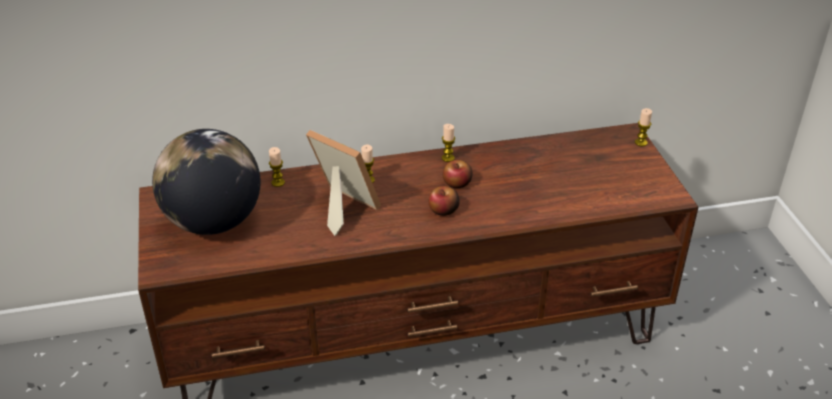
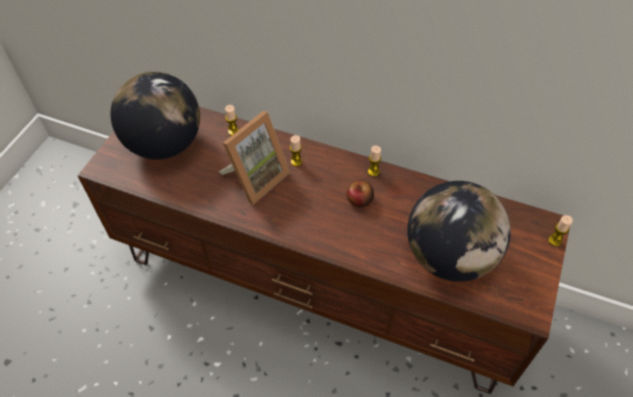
camera: 35 degrees right, 15 degrees up
picture frame [306,130,381,236] -> picture frame turned 60 degrees clockwise [219,111,290,205]
apple [429,186,460,216] -> none
none -> globe [407,181,511,282]

